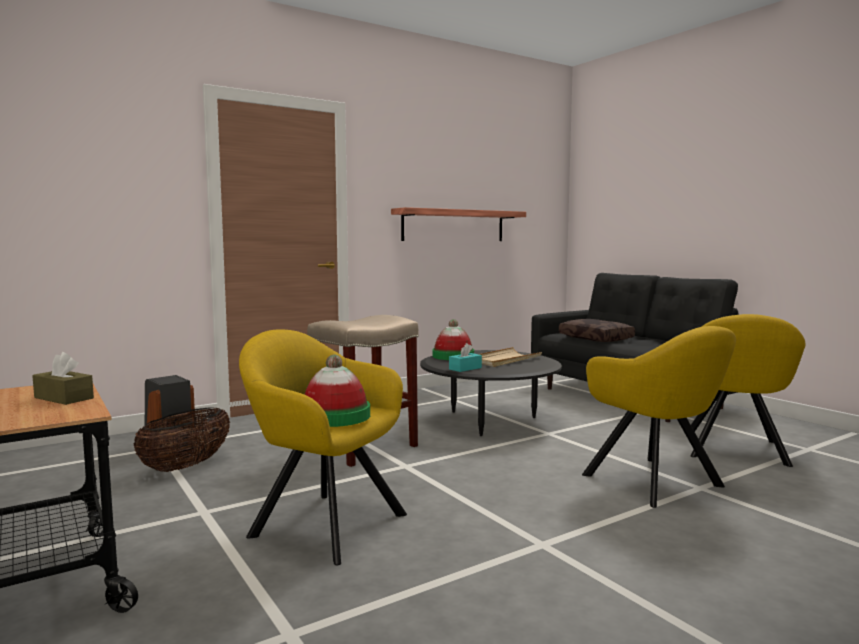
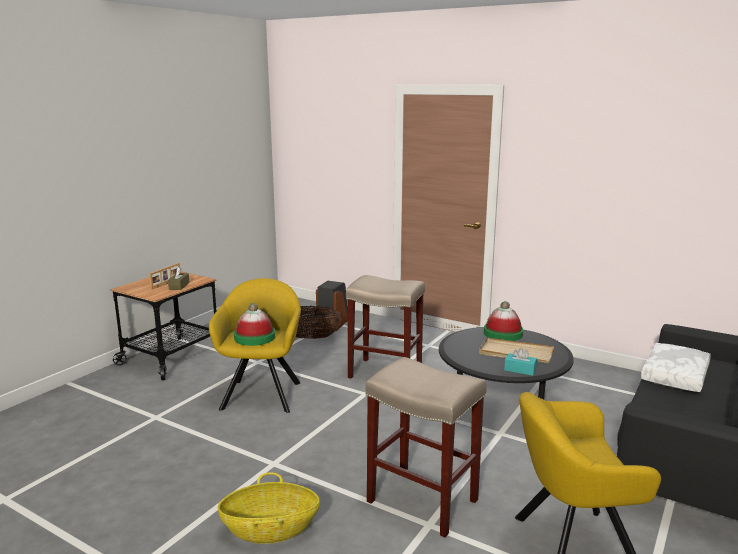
camera: 65 degrees right, 10 degrees up
shelf [391,207,526,241] -> none
turquoise tissue box [449,343,482,372] -> turquoise tissue box moved to [504,348,537,376]
brown pillow [559,319,635,342] -> white pillow [641,343,711,392]
yellow armchair [582,326,736,508] -> beige stool [365,357,487,537]
none -> picture frame [149,263,181,290]
none -> basket [218,472,320,544]

